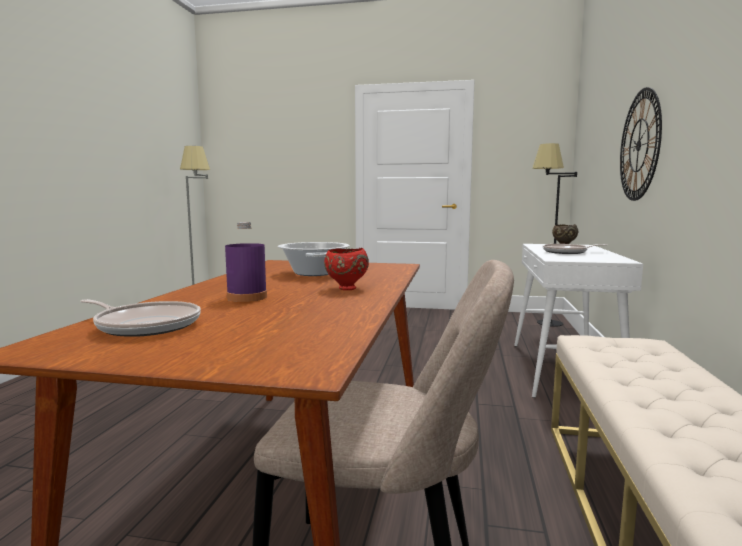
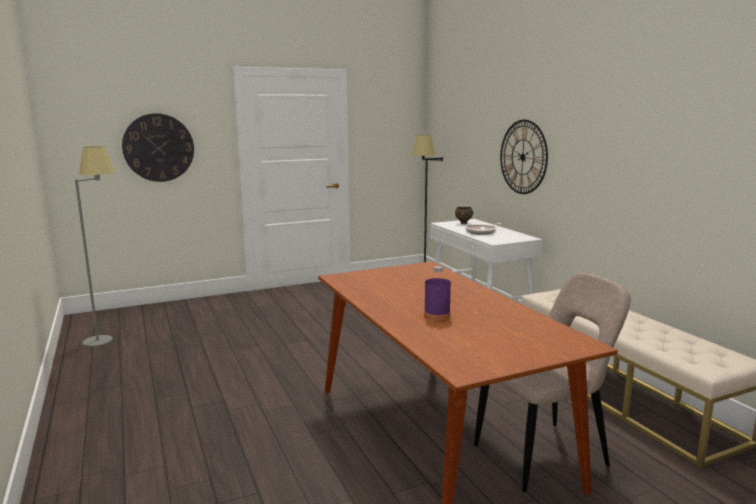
camera: 35 degrees left, 5 degrees up
frying pan [80,299,201,337] -> none
cooking pot [278,242,350,276] -> none
red bowl [324,248,369,290] -> none
none -> wall clock [122,113,194,182]

